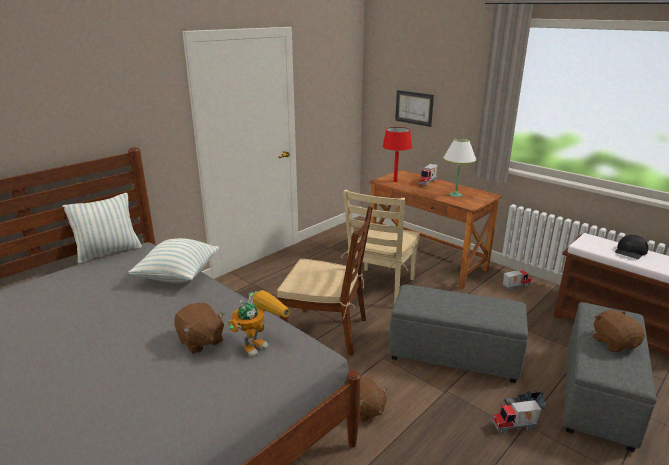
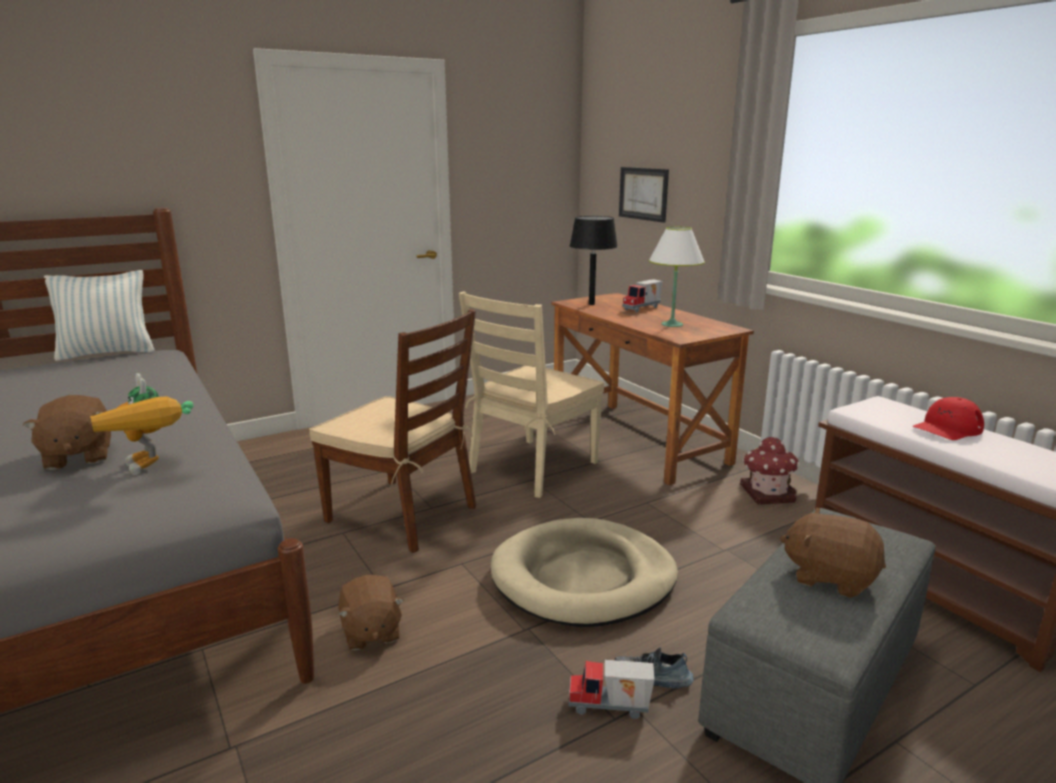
camera: 15 degrees right, 5 degrees down
pillow [129,238,219,283] -> none
toy robot [228,290,290,358] -> toy robot turned 90 degrees clockwise [90,373,194,475]
red table lamp [382,127,412,182] -> black table lamp [570,216,618,305]
grey ottoman [389,285,528,383] -> beige dog bed [491,518,678,627]
toy truck [503,270,531,291] -> toy house [740,437,800,504]
brown plush toy [593,310,645,352] -> brown plush toy turned 60 degrees counterclockwise [780,507,886,598]
black cap [615,235,649,259] -> red cap [912,397,984,440]

